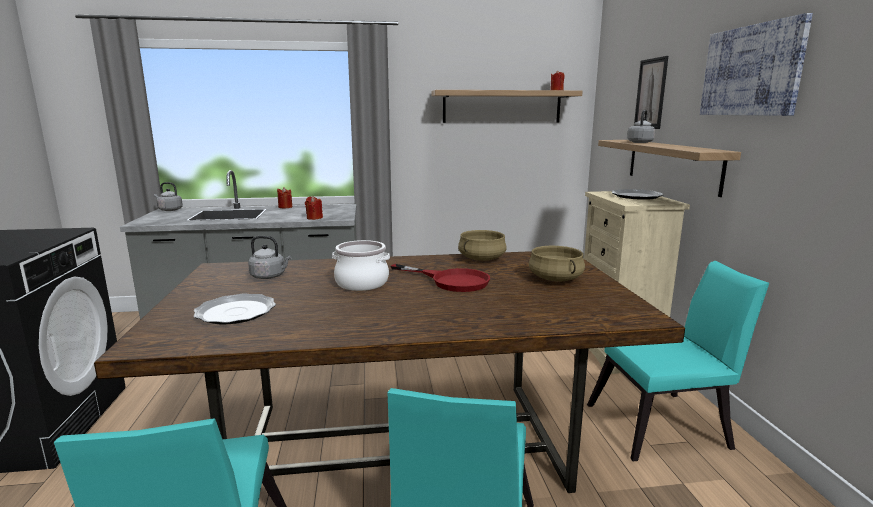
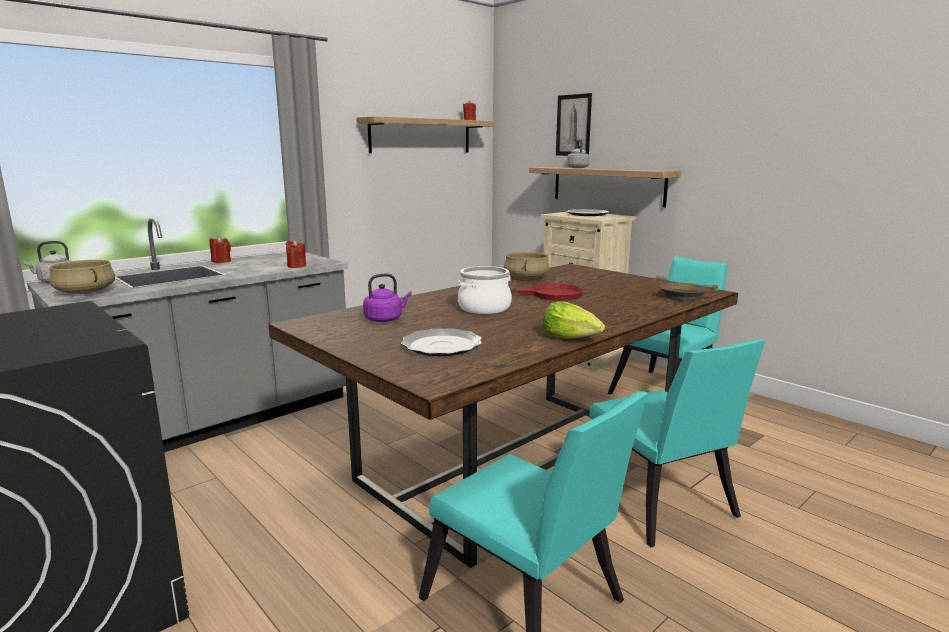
camera: 35 degrees left, 0 degrees up
grey kettle [248,236,291,279] -> purple kettle [363,274,412,322]
beige cooking pot [529,246,585,282] -> beige cooking pot moved to [49,260,115,294]
picture [700,13,813,116] -> none
none -> lettuce [543,301,605,339]
none -> brown frying pan [659,282,718,301]

